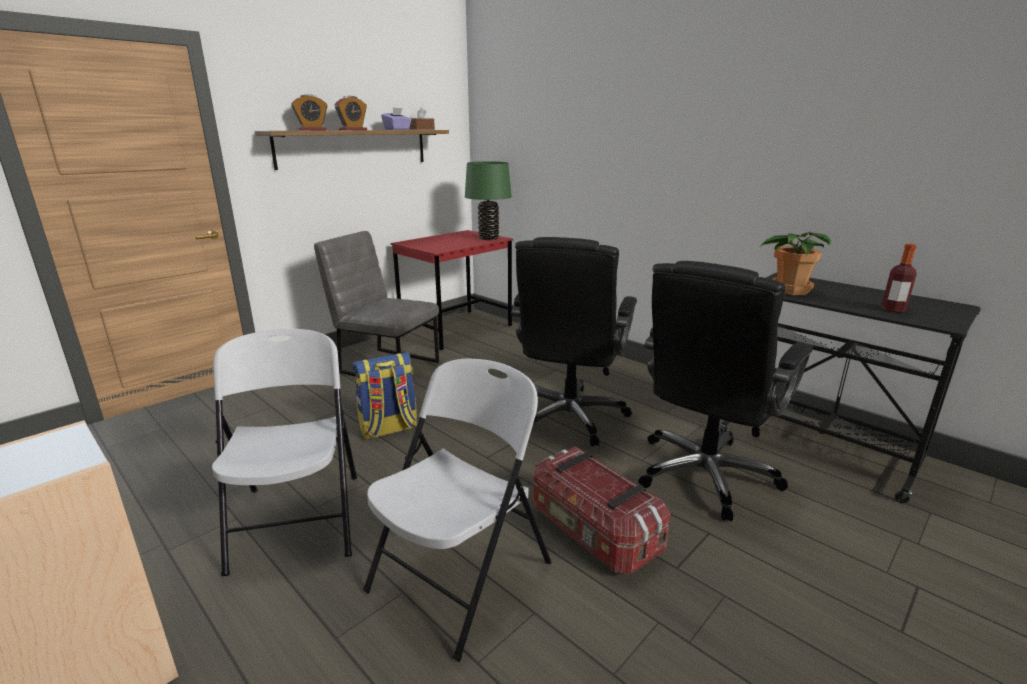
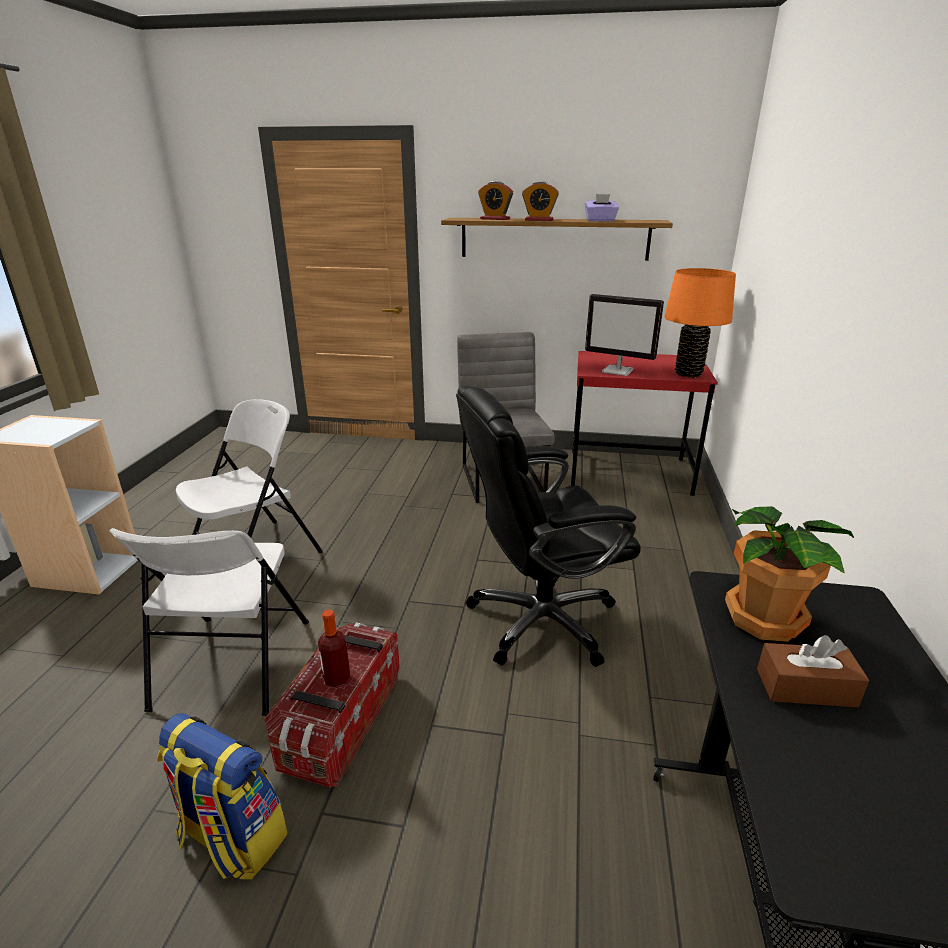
camera: 55 degrees right, 5 degrees up
backpack [352,352,418,440] -> backpack moved to [157,713,288,880]
white chair [363,359,552,662] -> white chair turned 90 degrees clockwise [109,528,309,716]
brown tissue box [409,108,435,130] -> brown tissue box moved to [757,635,869,707]
green table lamp [465,161,512,240] -> orange table lamp [664,268,736,377]
black office chair [638,261,813,521] -> none
bottle [881,243,917,313] -> bottle moved to [318,610,351,688]
none -> monitor [585,294,664,376]

